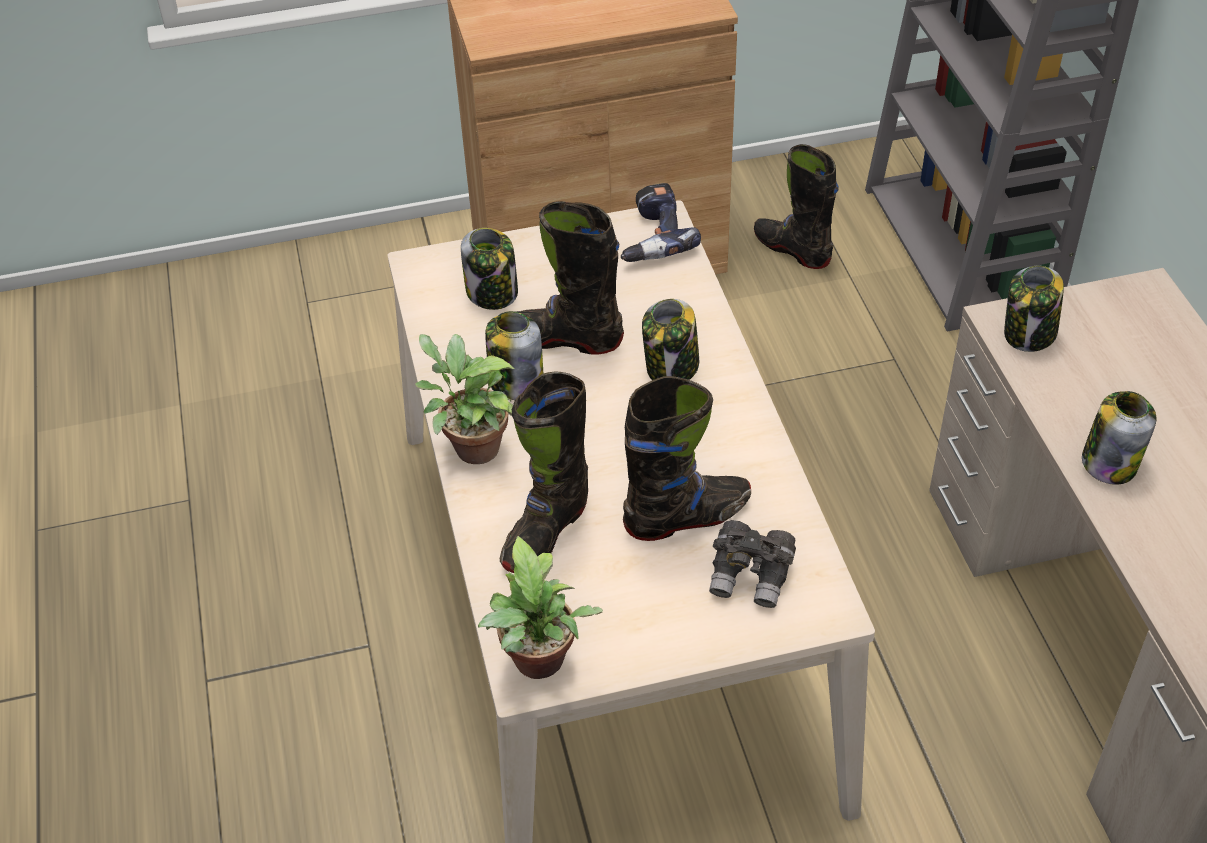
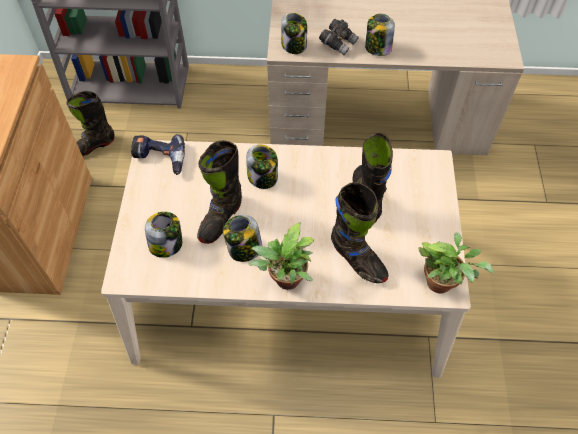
camera: 75 degrees left, 10 degrees up
grey binoculars [709,520,796,608] -> grey binoculars moved to [319,19,359,55]

